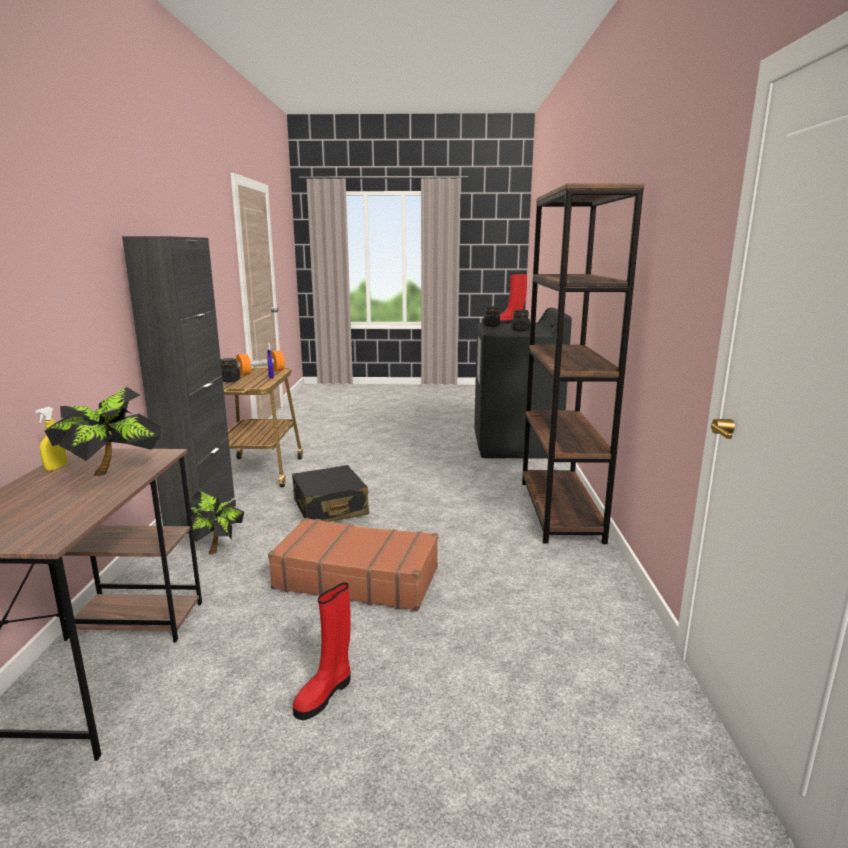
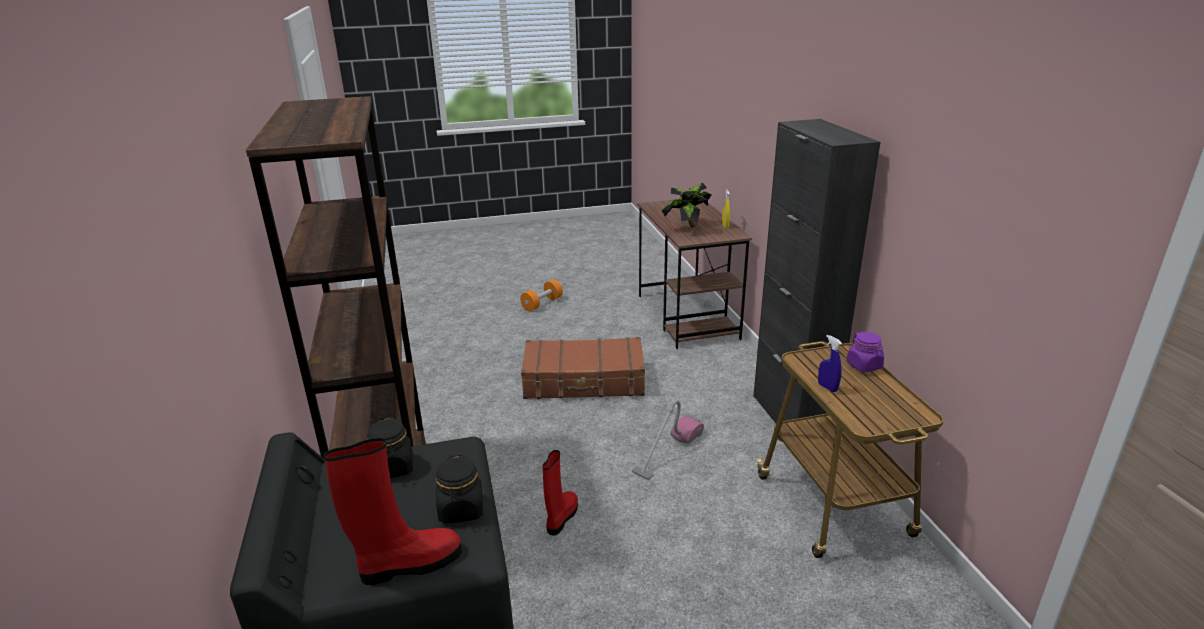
camera: 165 degrees right, 10 degrees up
potted plant [184,490,244,555] -> none
black jar [221,358,240,382] -> purple jar [847,331,884,373]
orange dumbbell [236,350,285,375] -> orange dumbbell moved to [520,280,563,311]
black suitcase [292,465,369,522] -> vacuum cleaner [632,400,704,480]
red boot [293,582,351,720] -> red boot moved to [542,450,578,535]

